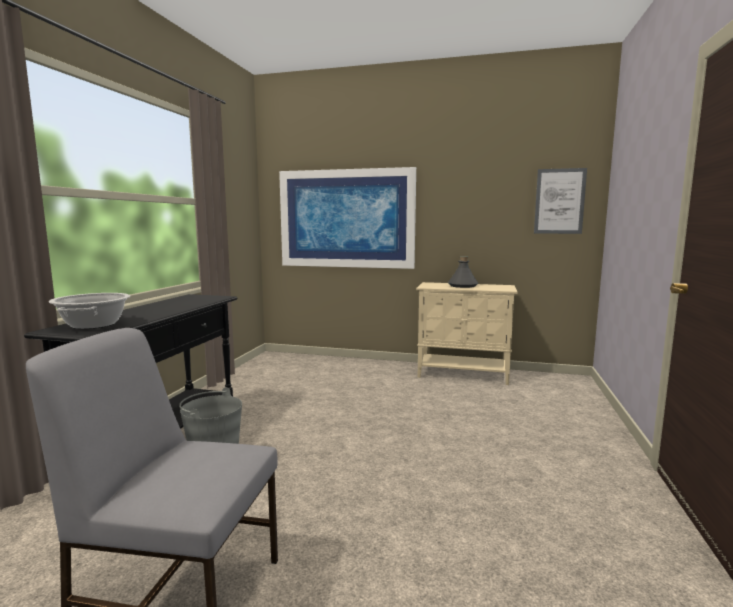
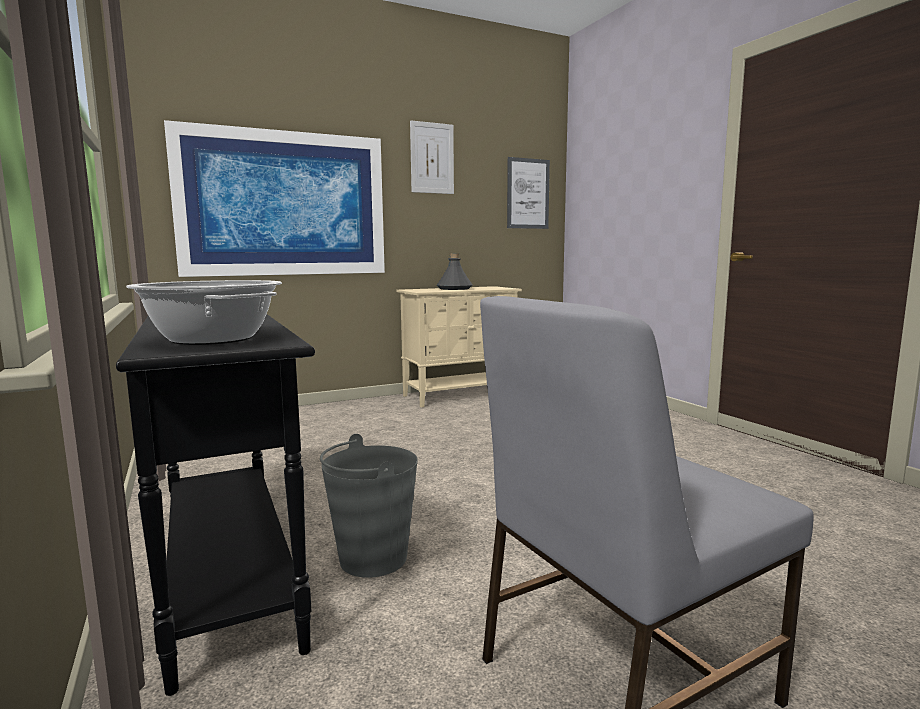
camera: 40 degrees left, 0 degrees up
none -> picture [410,120,454,194]

